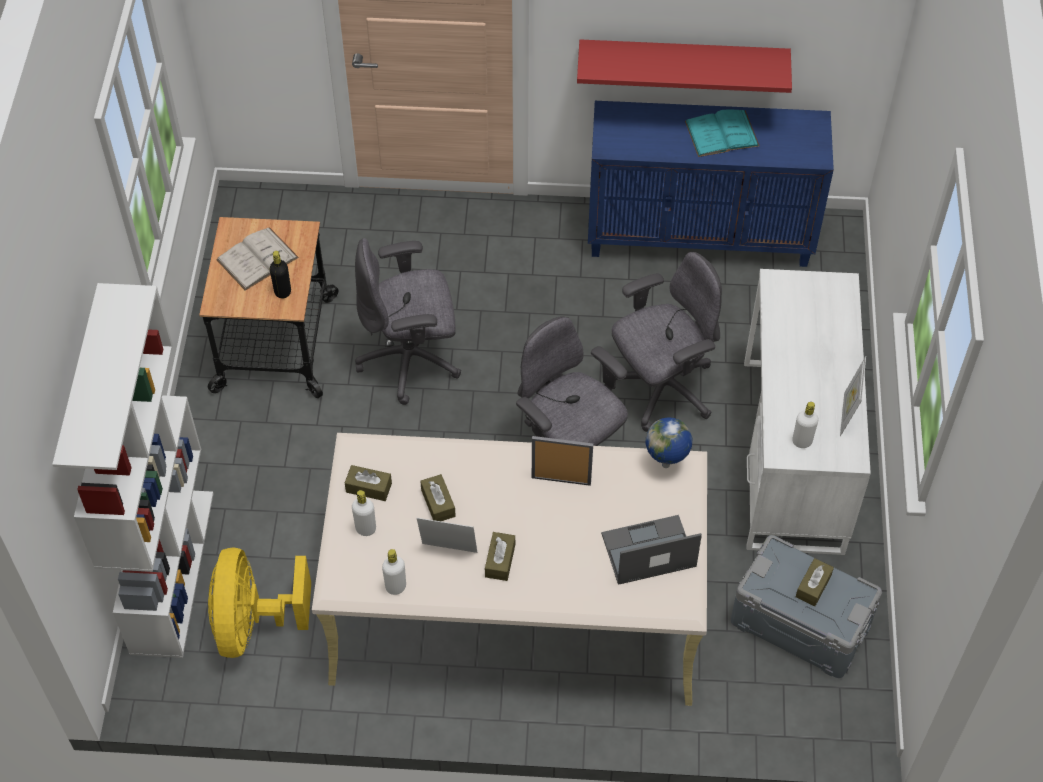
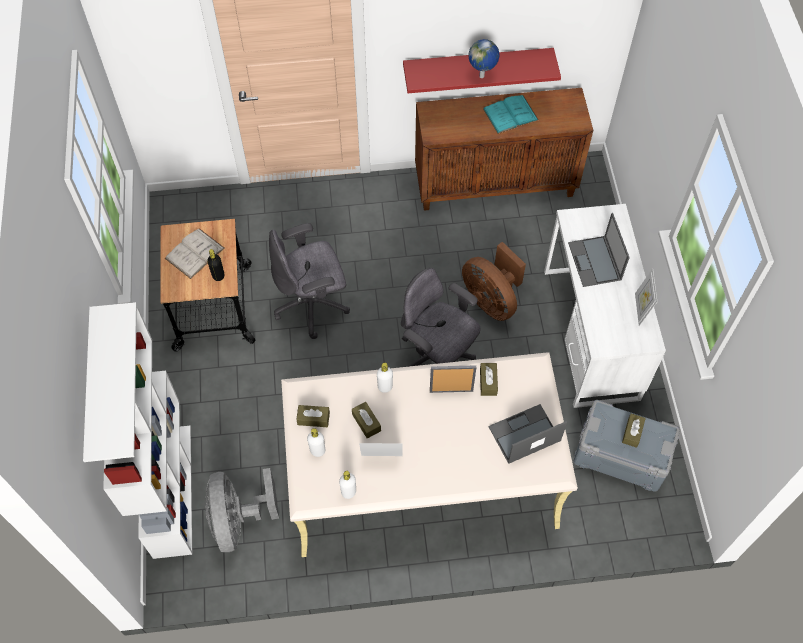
camera: 10 degrees left, 5 degrees up
yellow fan [208,548,311,658] -> grey fan [205,468,279,552]
brown tissue box [485,532,515,581] -> brown tissue box moved to [480,363,498,396]
blue cabinet [588,101,834,267] -> brown cabinet [415,88,593,211]
grey office chair [612,252,722,432] -> brown fan [462,242,526,321]
globe [646,417,692,468] -> globe moved to [468,39,500,78]
white bottle [792,402,819,448] -> white bottle moved to [377,363,393,393]
none -> laptop [568,213,630,287]

